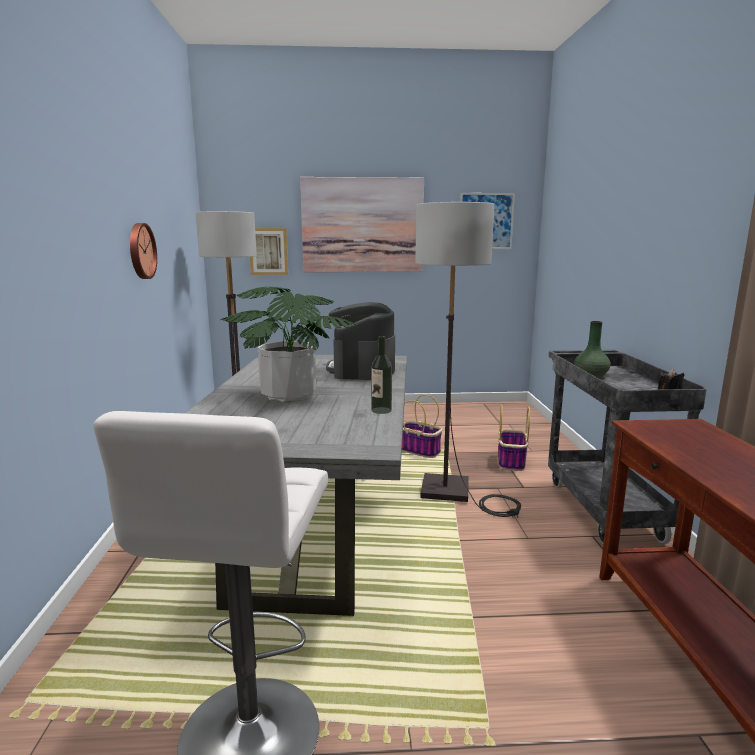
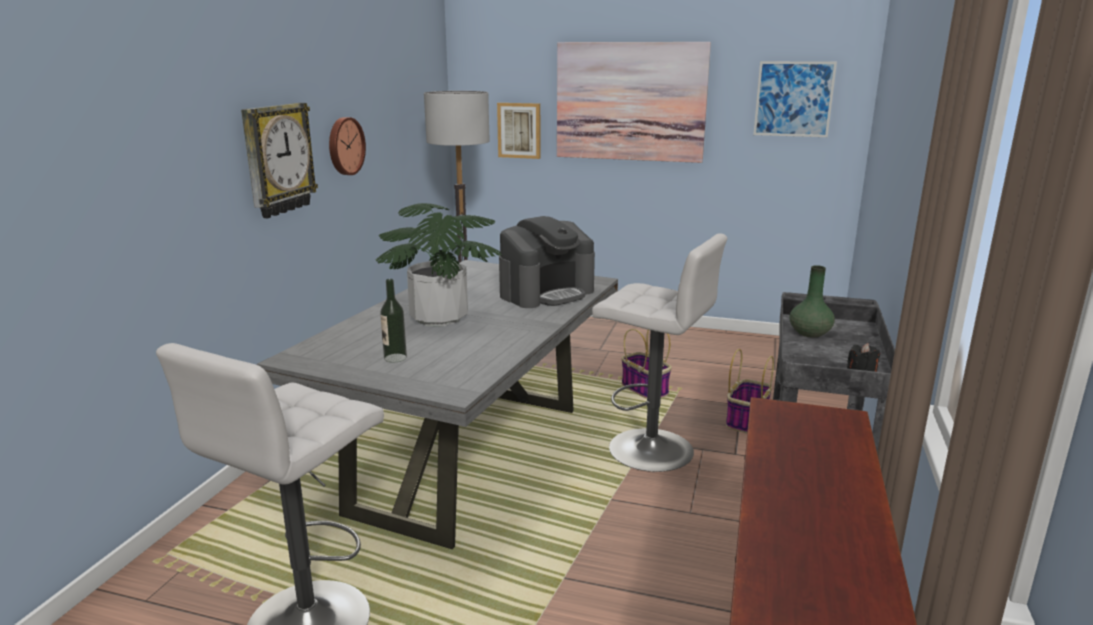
camera: 20 degrees right, 5 degrees up
coffee machine [326,302,395,380] -> coffee machine turned 150 degrees counterclockwise [499,216,595,308]
bottle [371,336,392,414] -> bottle moved to [380,279,407,362]
floor lamp [415,202,521,518] -> white stool [592,233,727,472]
none -> wall clock [241,103,318,218]

